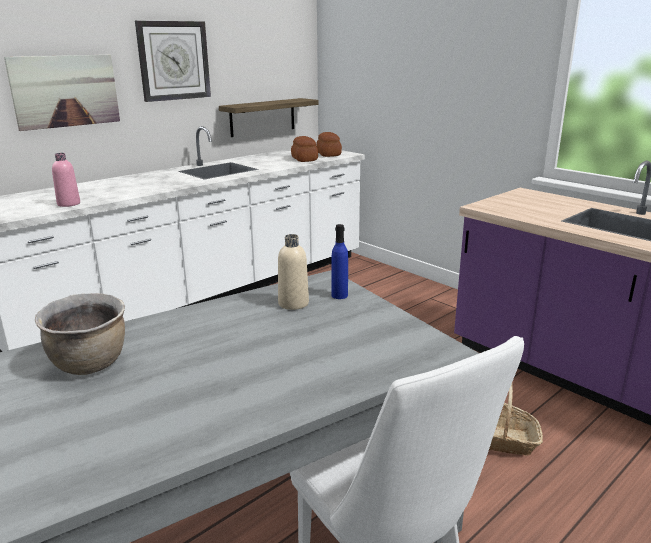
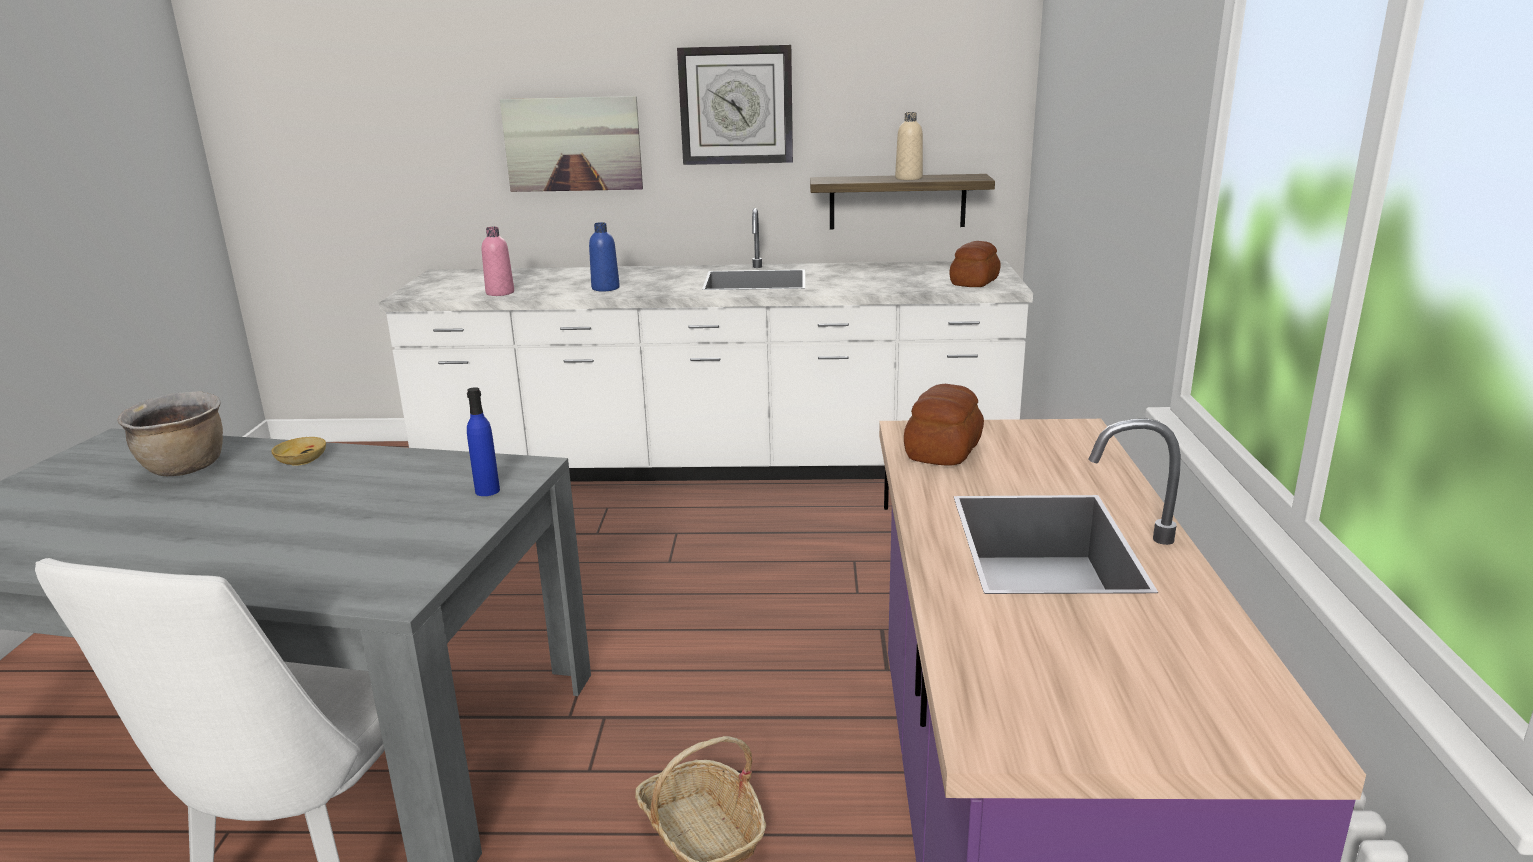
camera: 45 degrees right, 0 degrees up
beige bottle [278,234,309,310] -> beige bottle moved to [895,112,923,180]
bread [291,136,318,162] -> bread moved to [904,384,984,465]
none -> beige bowl [271,437,326,466]
none -> blue bottle [589,222,620,292]

